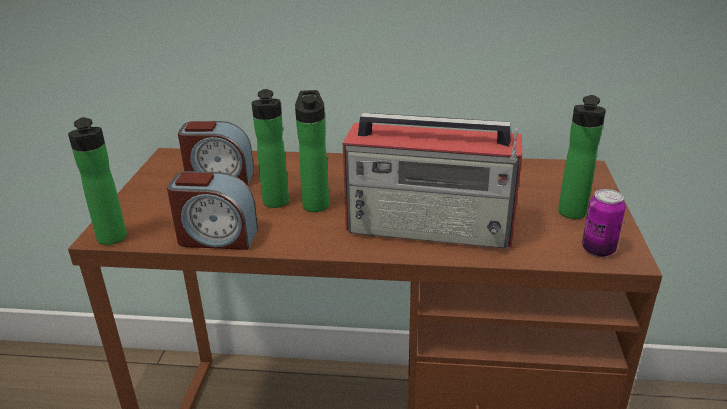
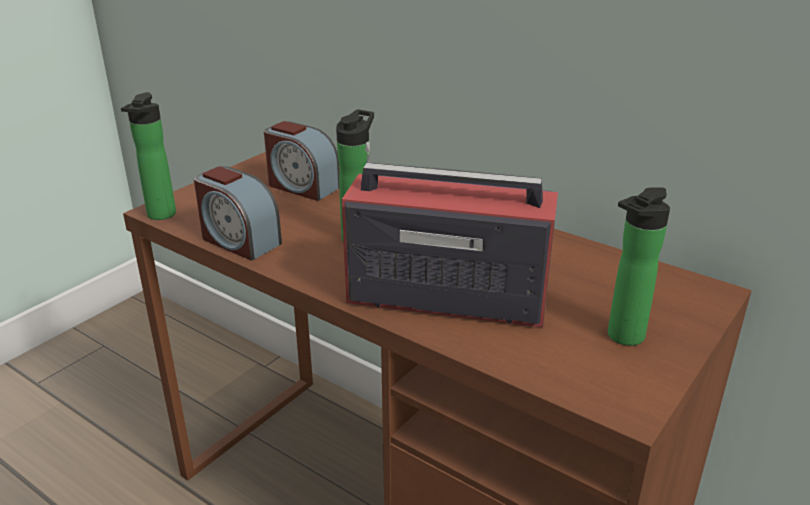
camera: 30 degrees right, 0 degrees up
bottle [252,89,289,208] -> none
radio [343,113,522,249] -> radio turned 150 degrees clockwise [342,142,558,328]
can [582,189,626,257] -> none

